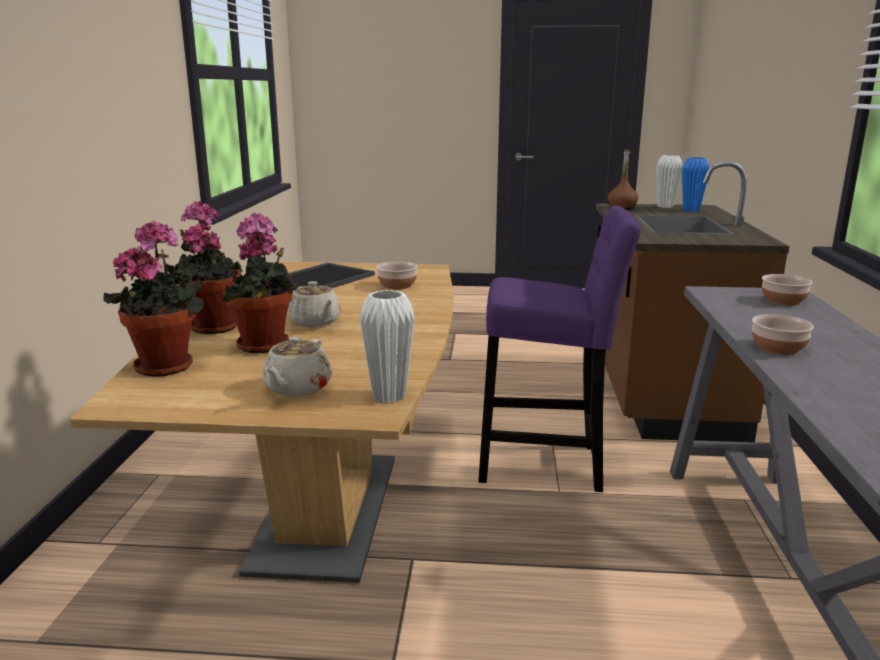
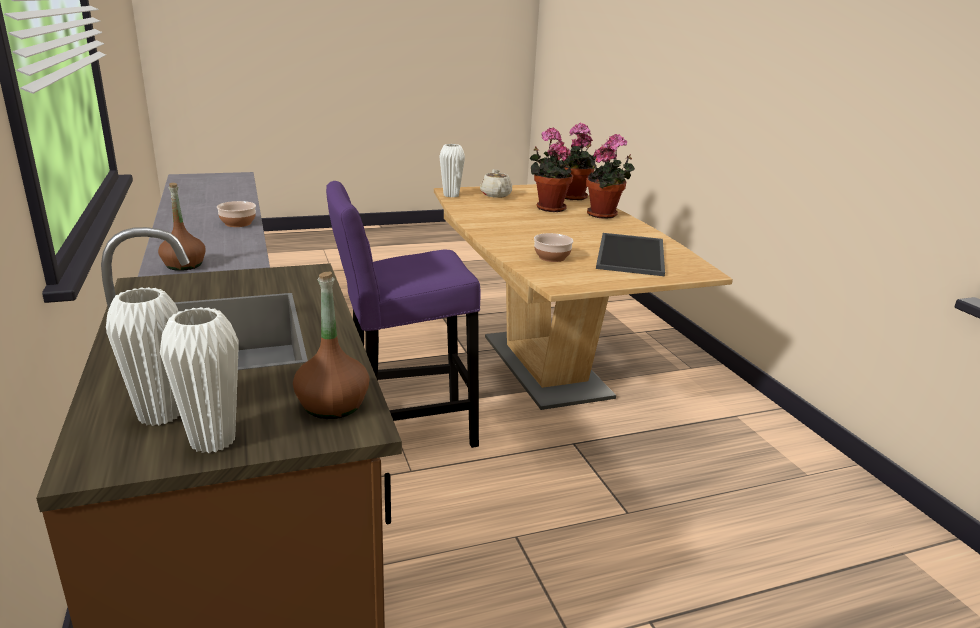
camera: 155 degrees right, 5 degrees up
beige teapot [287,281,341,327] -> none
blue vase [682,157,709,212] -> white vase [106,287,180,426]
bowl [762,274,812,306] -> brown bottle [158,183,206,271]

